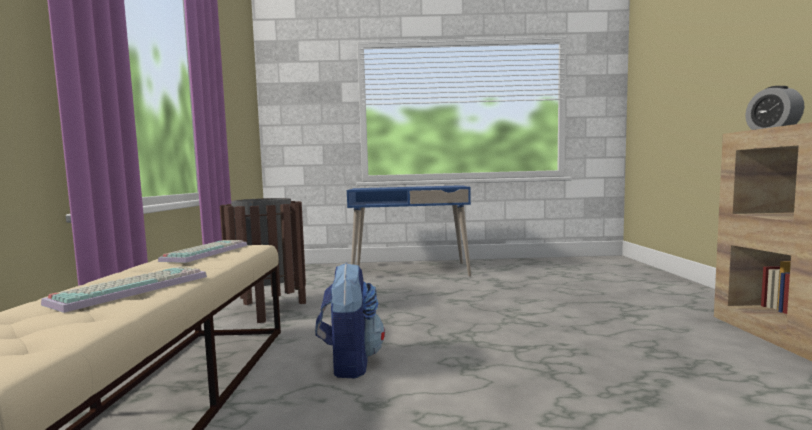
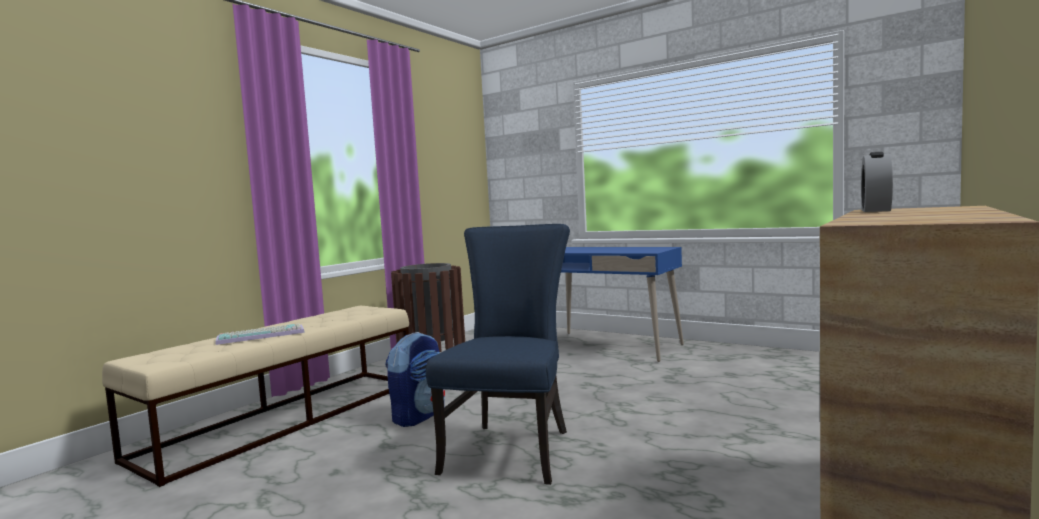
camera: 35 degrees right, 0 degrees up
keyboard [158,240,248,263] -> none
none -> blue chair [426,224,570,485]

